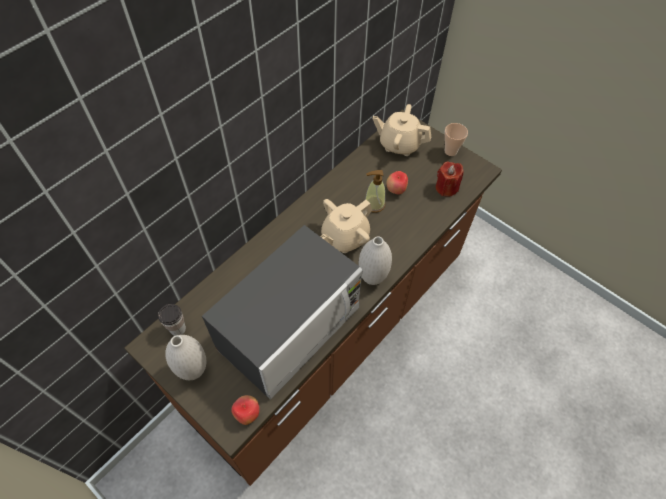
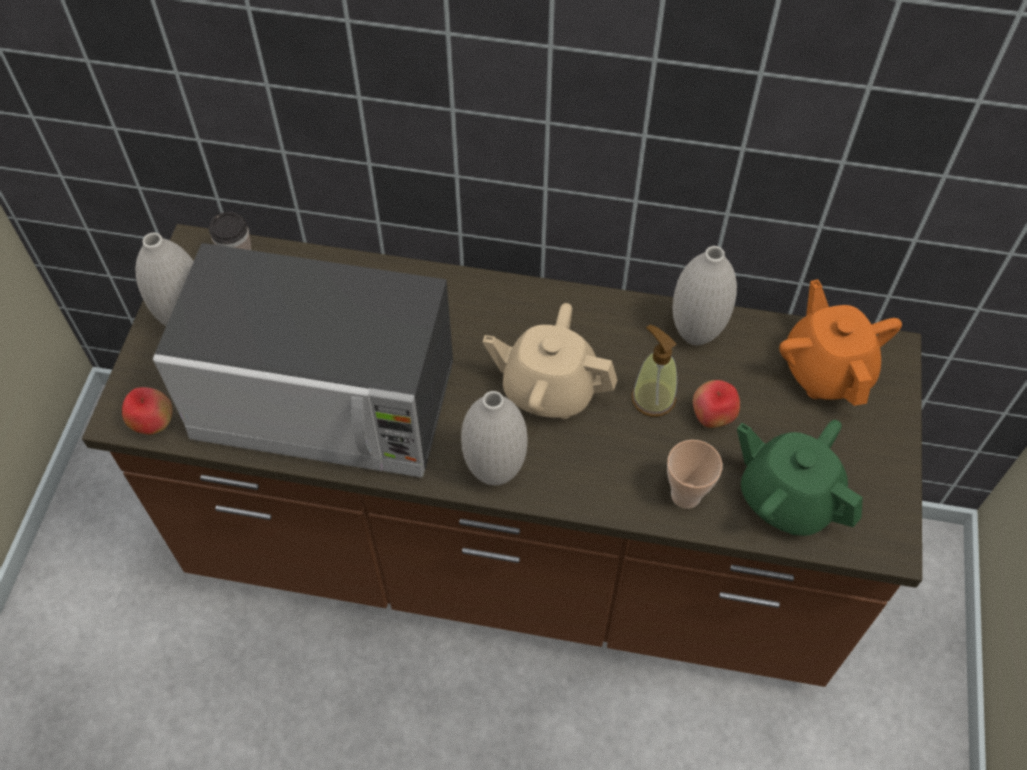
camera: 60 degrees right, 0 degrees up
beige teapot [373,104,431,156] -> orange teapot [779,279,902,406]
red candle [436,162,463,197] -> green teapot [737,420,863,536]
cup [444,123,468,156] -> cup moved to [667,440,722,509]
none -> white vase [673,246,737,345]

